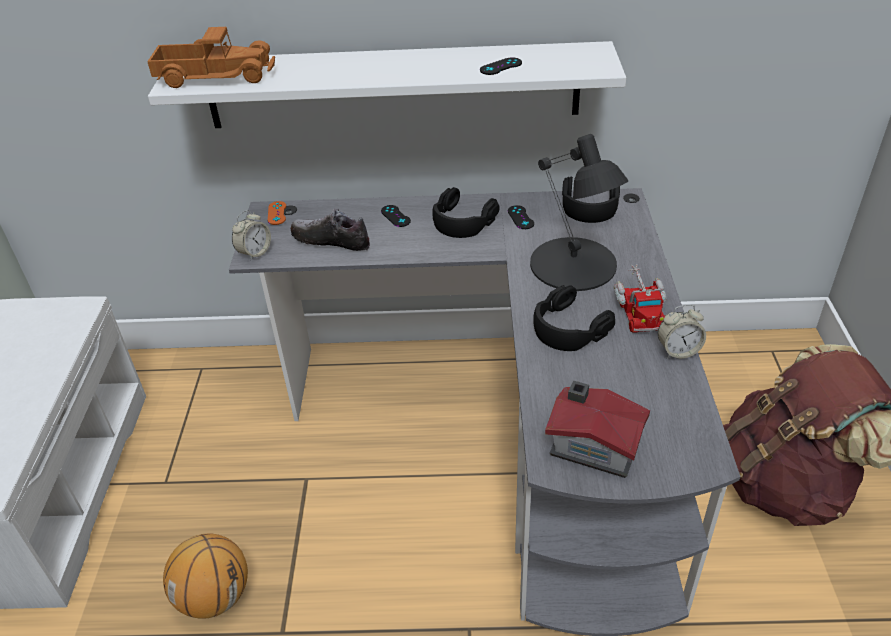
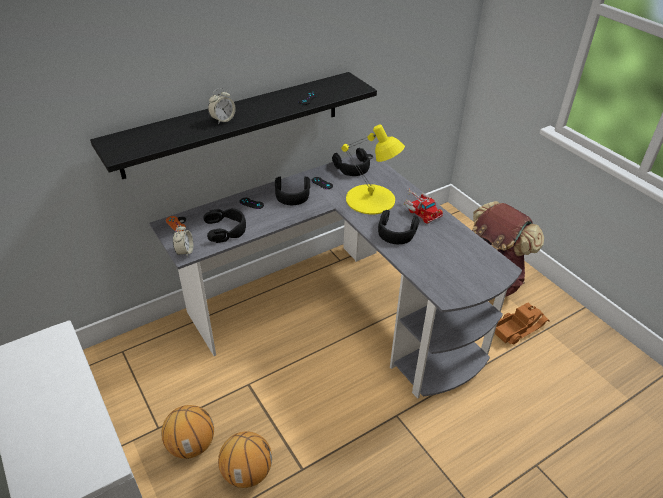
camera: 35 degrees left, 0 degrees up
toy truck [147,27,275,88] -> toy truck moved to [495,303,550,344]
white shelf [148,41,626,128] -> black shelf [90,72,377,179]
shoe [291,208,370,251] -> black headphones [203,208,246,243]
black table lamp [530,134,629,291] -> yellow table lamp [341,125,405,214]
toy house [545,380,650,478] -> none
alarm clock [658,305,706,359] -> alarm clock moved to [208,88,236,124]
none -> basketball [161,405,214,459]

